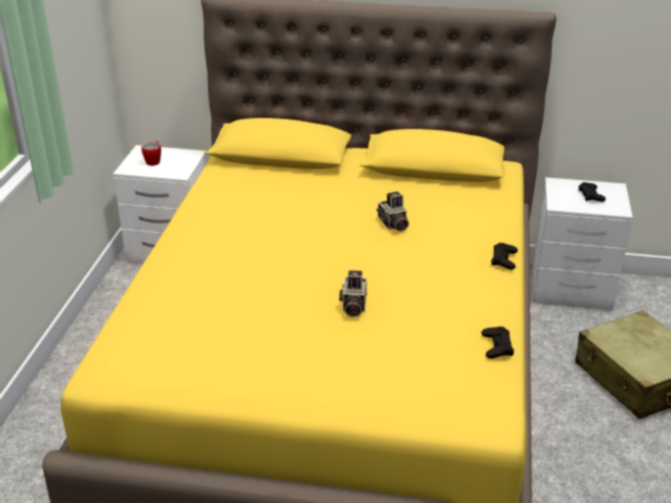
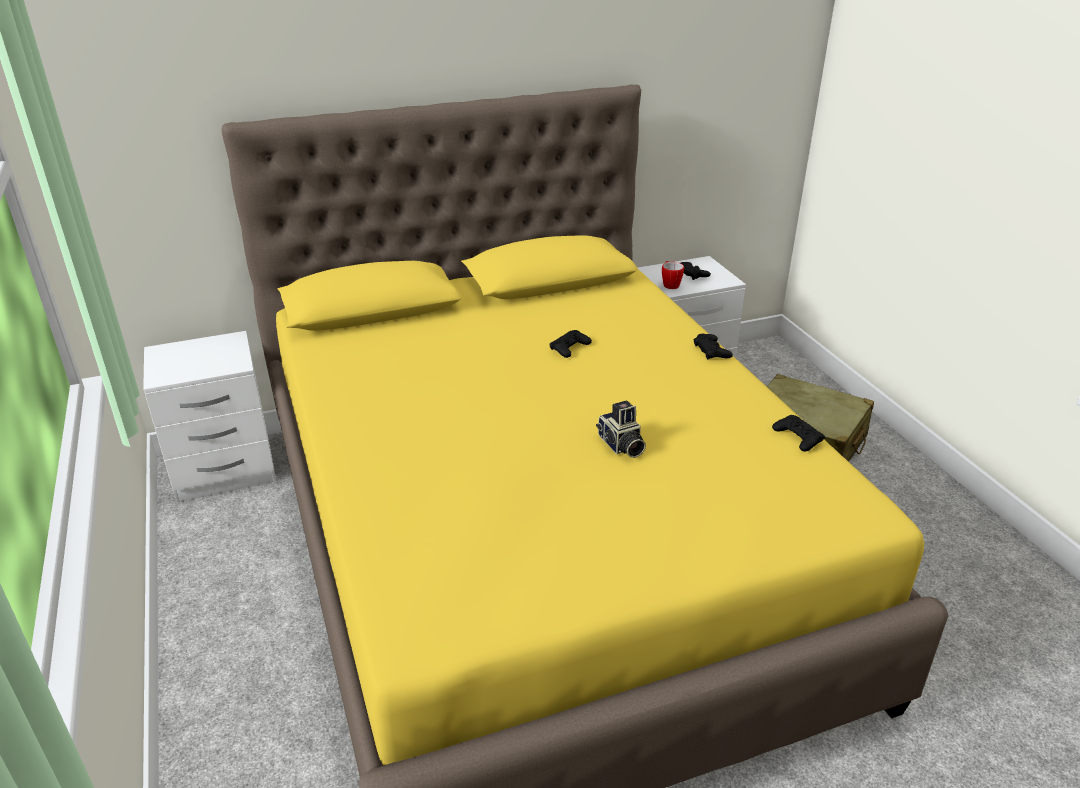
camera: 30 degrees left, 0 degrees up
mug [141,141,161,166] -> mug moved to [662,261,684,289]
camera [377,191,409,232] -> black game controller [549,330,592,358]

